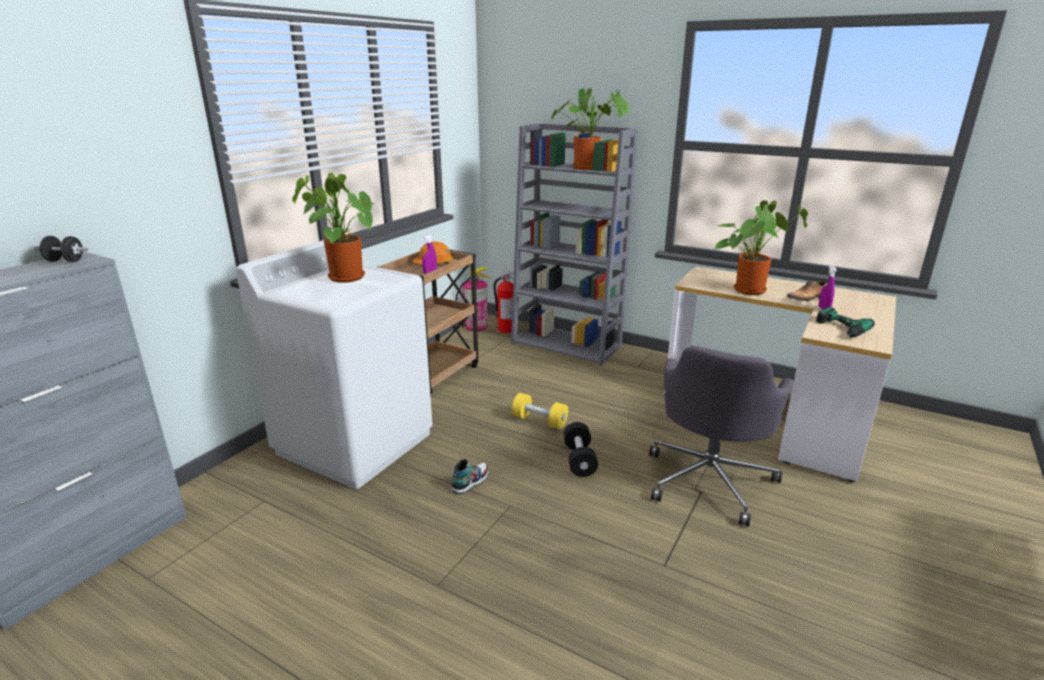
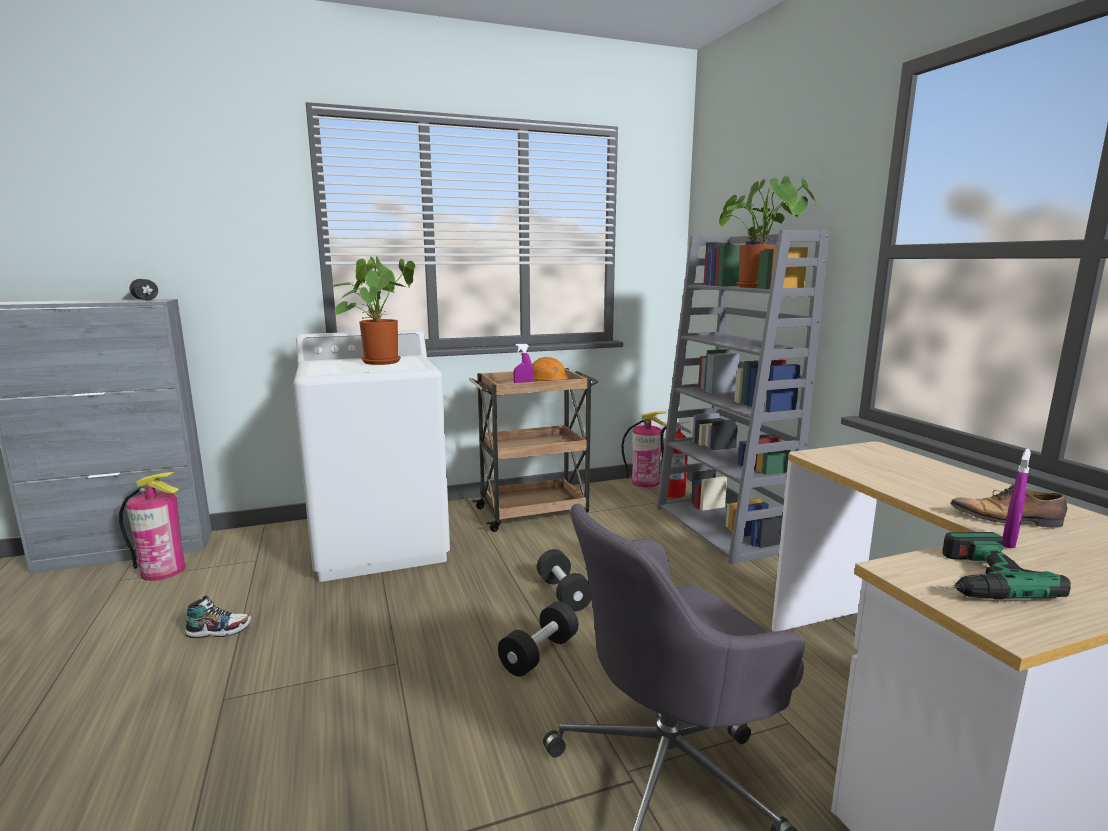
camera: 40 degrees right, 10 degrees down
shoe [452,459,489,494] -> shoe moved to [185,596,251,638]
yellow dumbbell [512,393,568,429] -> black dumbbell [537,549,591,611]
potted plant [713,200,808,295] -> none
none -> fire extinguisher [119,472,186,581]

